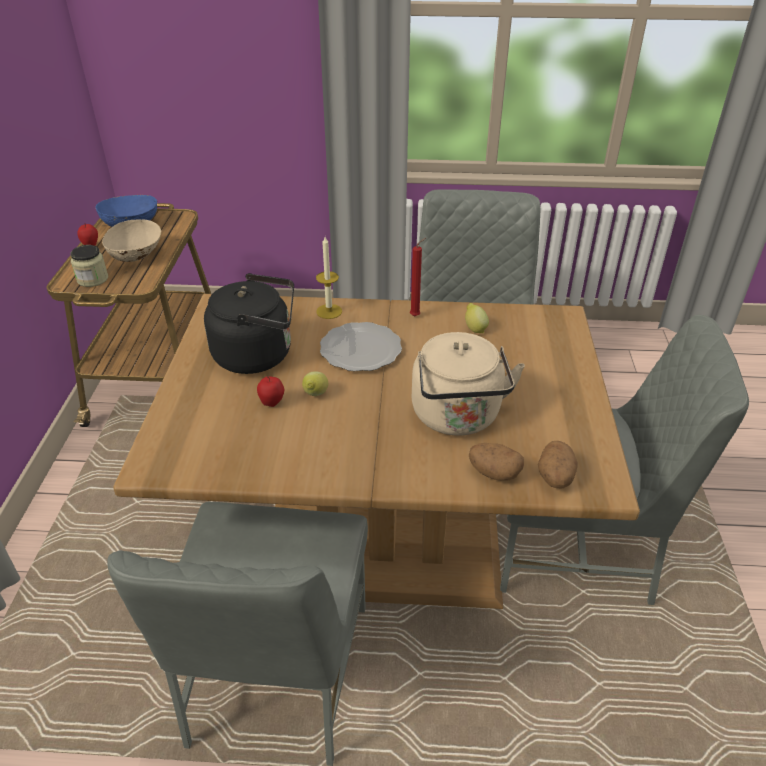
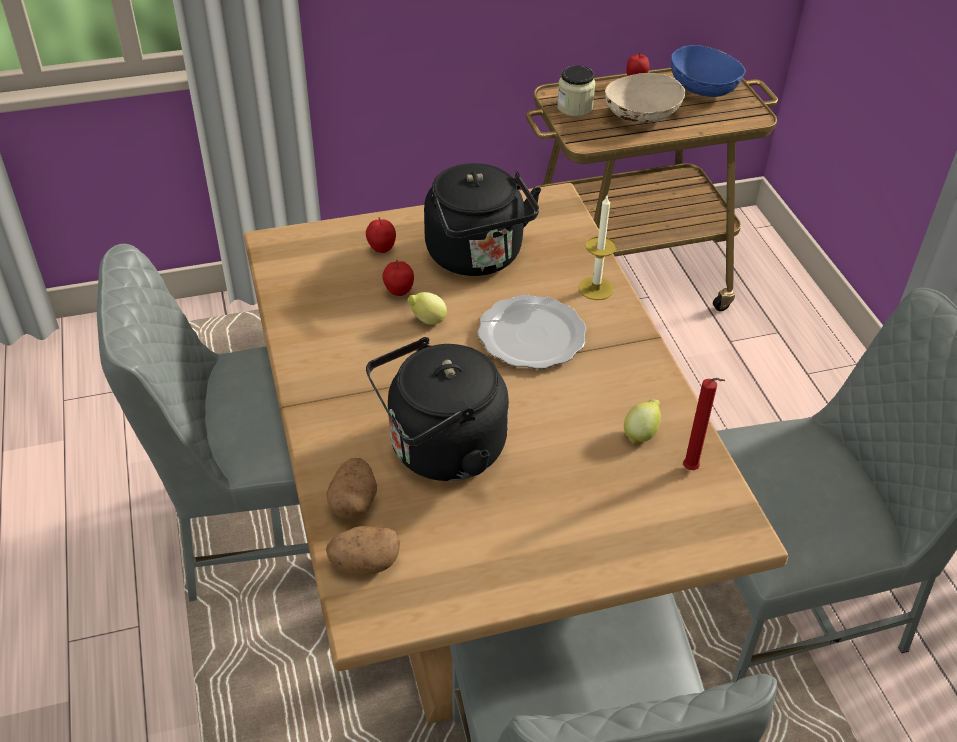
camera: 70 degrees right, 5 degrees up
red candle [410,238,426,316] -> red candle moved to [683,378,725,470]
beige kettle [412,332,525,436] -> black kettle [366,337,509,481]
none -> apple [366,217,396,253]

